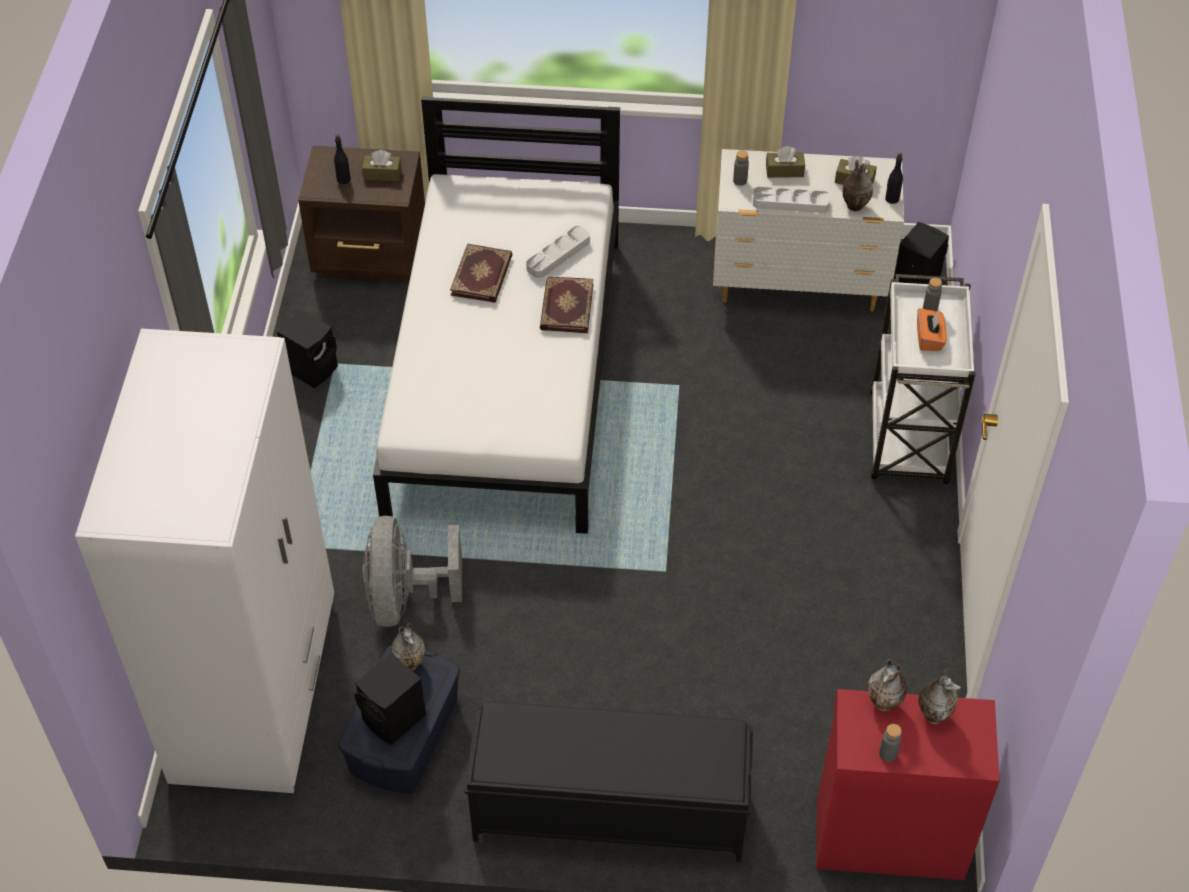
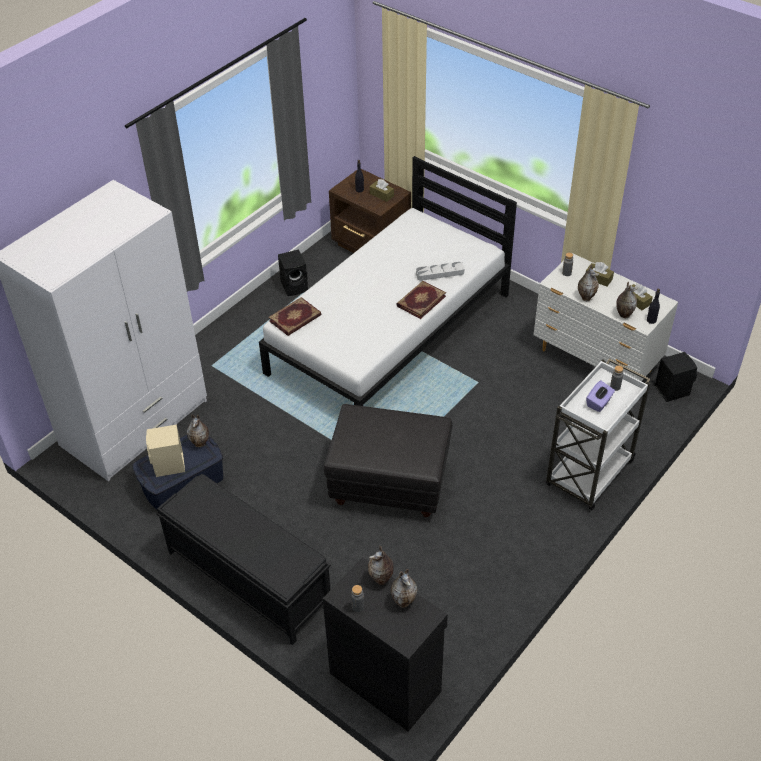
camera: 35 degrees right, 5 degrees down
black speaker [355,653,426,745] -> beige speaker [146,424,185,477]
grey fan [363,516,462,627] -> none
book [450,244,513,303] -> book moved to [268,297,321,336]
grey tray [753,187,830,213] -> vase [578,265,600,301]
red cabinet [816,689,1000,880] -> black cabinet [323,557,448,731]
orange tissue box [917,308,947,351] -> purple tissue box [586,381,615,412]
none -> black ottoman [324,404,453,517]

